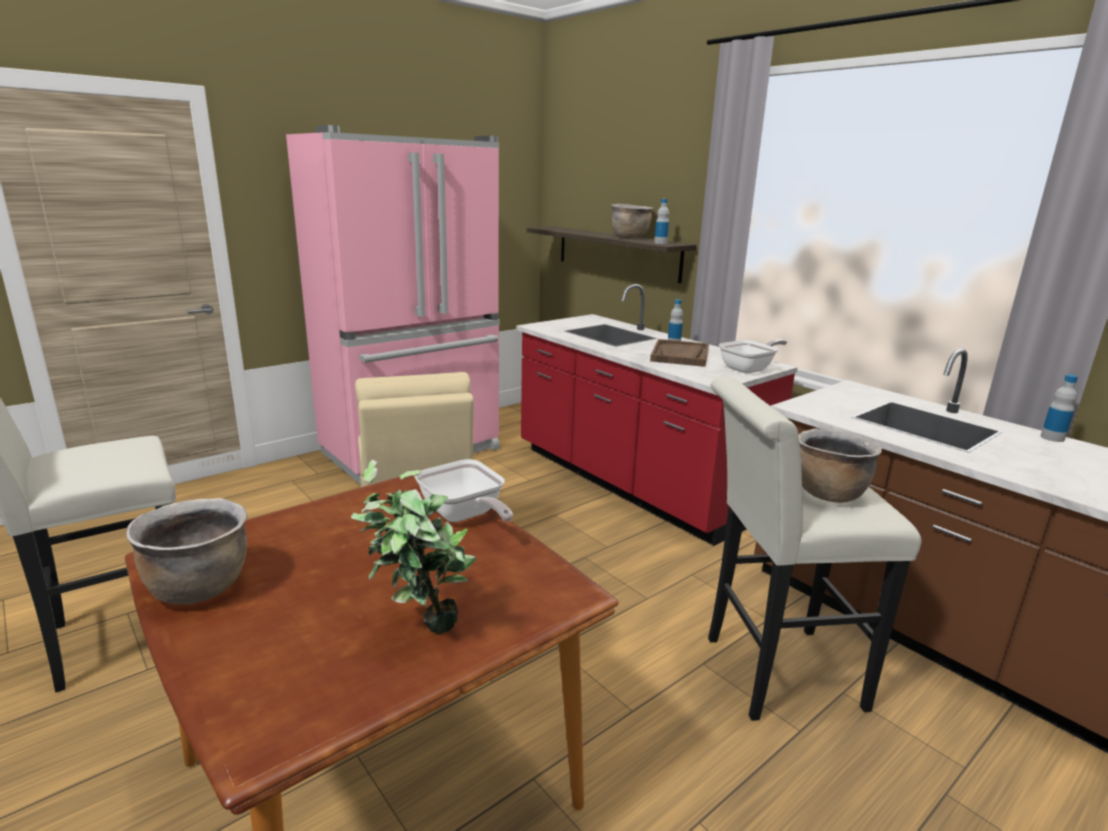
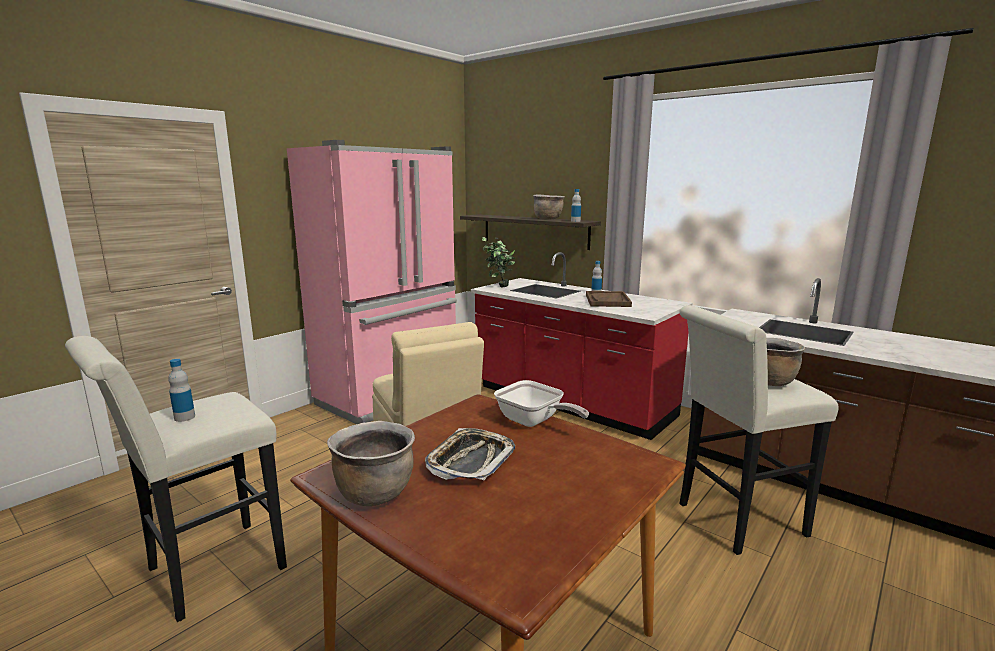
camera: 10 degrees left, 5 degrees down
potted plant [351,460,476,634] -> potted plant moved to [482,237,515,287]
frying pan [719,339,787,373] -> none
bottle [1041,374,1078,442] -> bottle moved to [168,359,195,422]
none -> tray [425,428,515,480]

